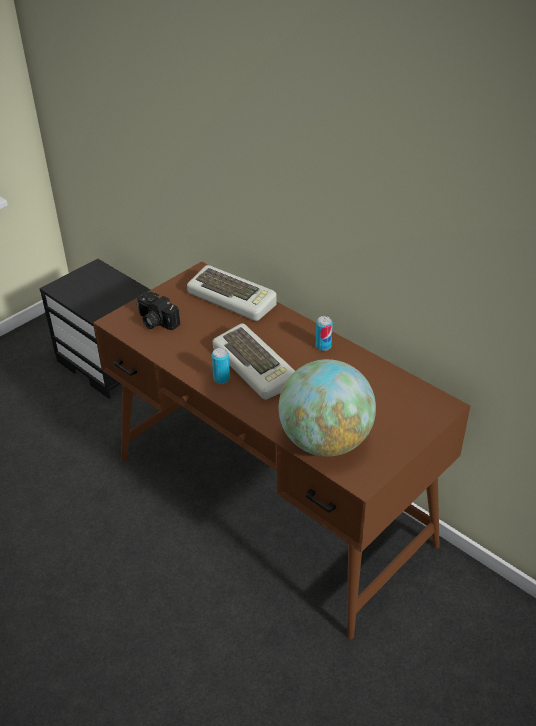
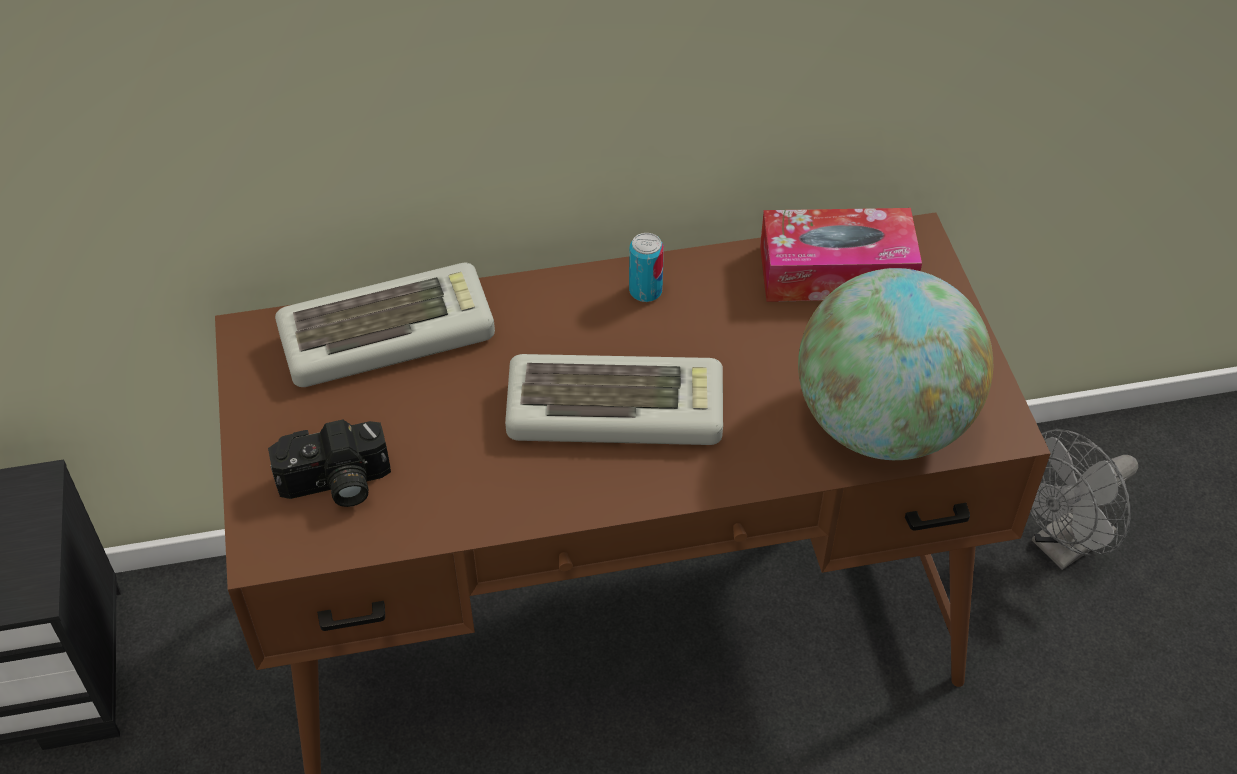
camera: 55 degrees left, 10 degrees up
can [212,348,230,384] -> none
none -> tissue box [760,208,922,302]
none -> grey fan [1030,429,1138,570]

